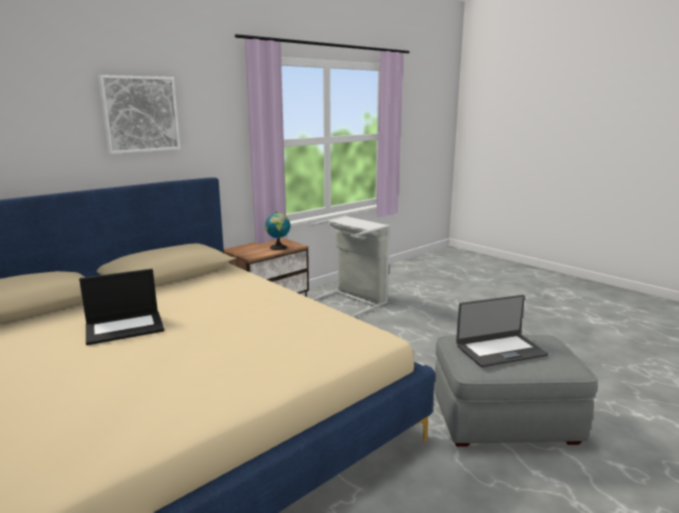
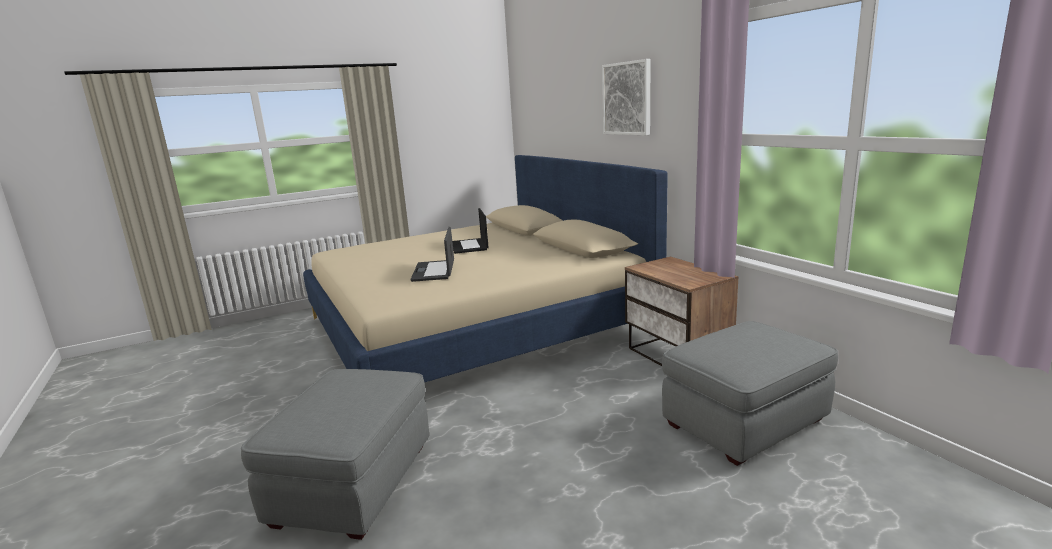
camera: 105 degrees right, 0 degrees up
globe [265,212,290,250] -> none
grey laundry basket [310,216,390,317] -> grey ottoman [662,321,838,466]
laptop [456,295,548,367] -> laptop moved to [410,227,454,282]

